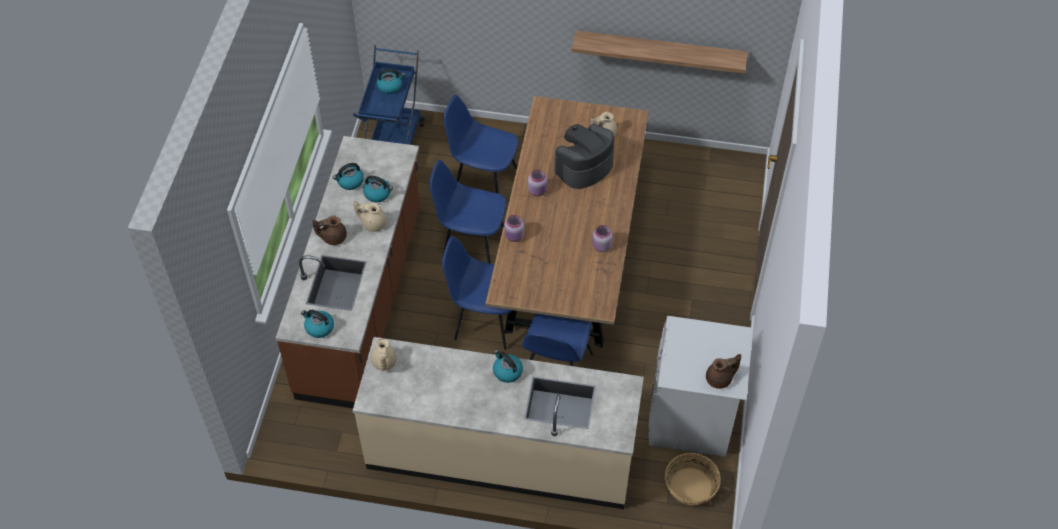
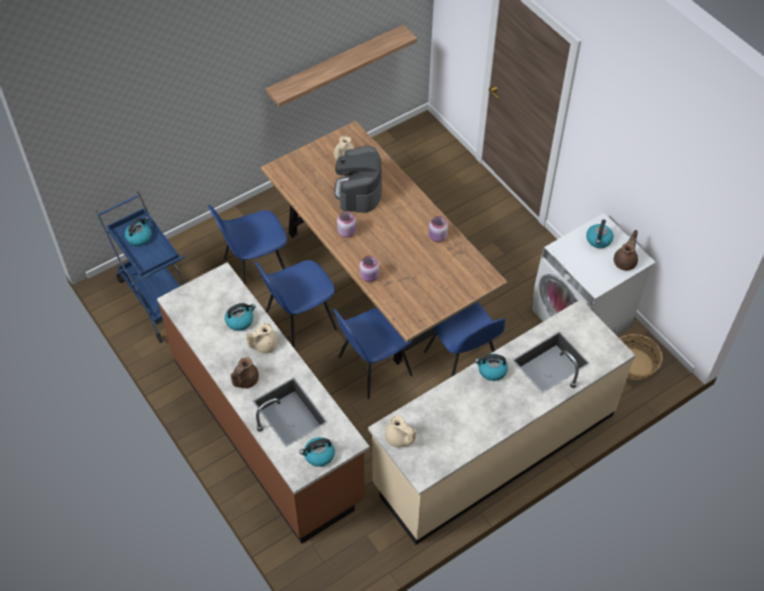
camera: 45 degrees left, 0 degrees up
kettle [332,163,364,190] -> kettle moved to [586,219,614,248]

